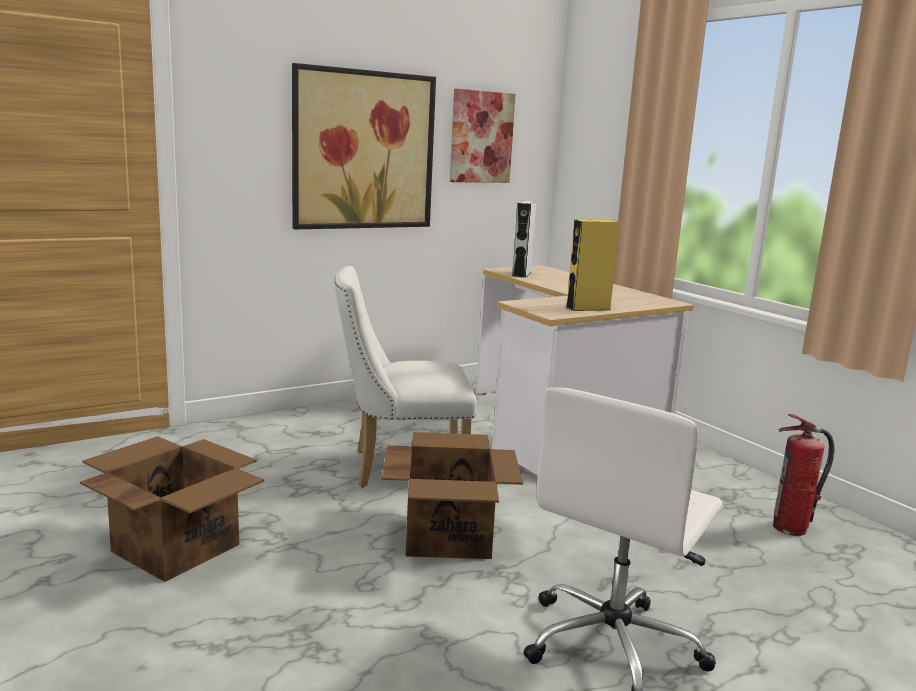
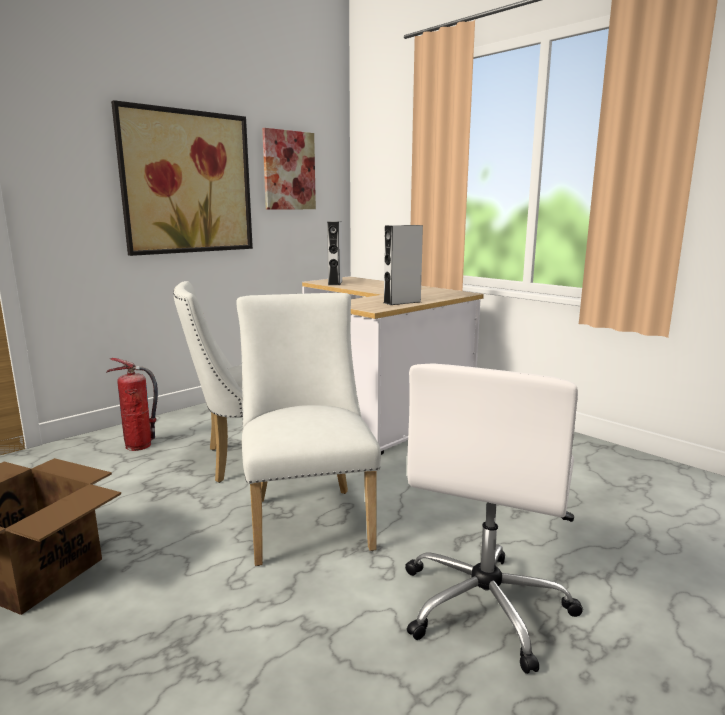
camera: 10 degrees left, 0 degrees up
cardboard box [382,432,523,559] -> white chair [237,293,381,566]
yellow speaker [566,220,620,311] -> grey speaker [384,225,423,305]
fire extinguisher [773,414,835,536] -> fire extinguisher moved to [106,358,158,451]

